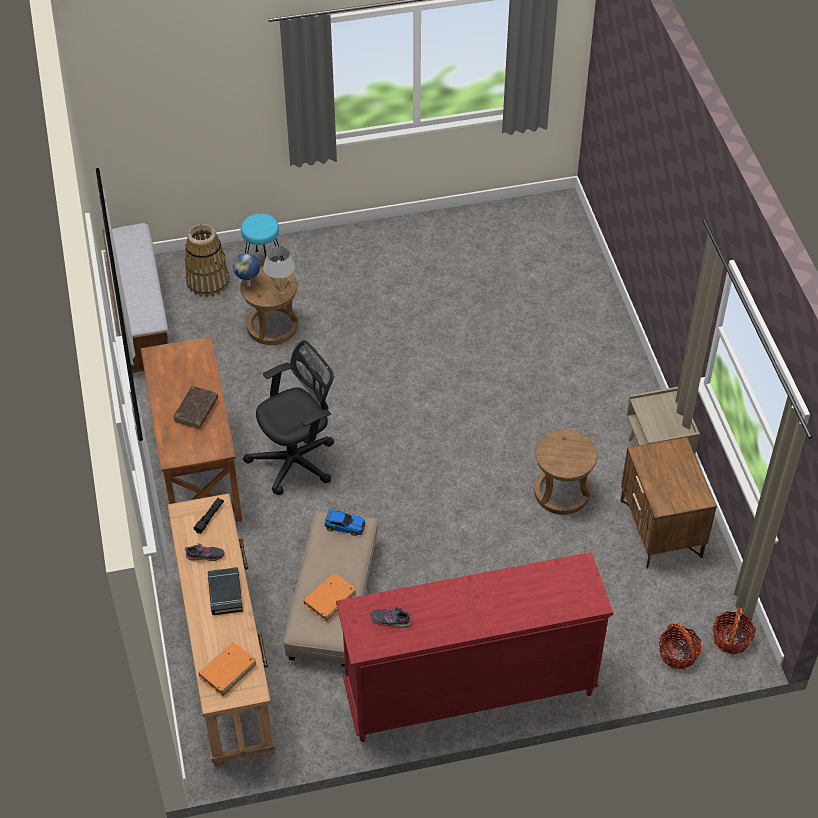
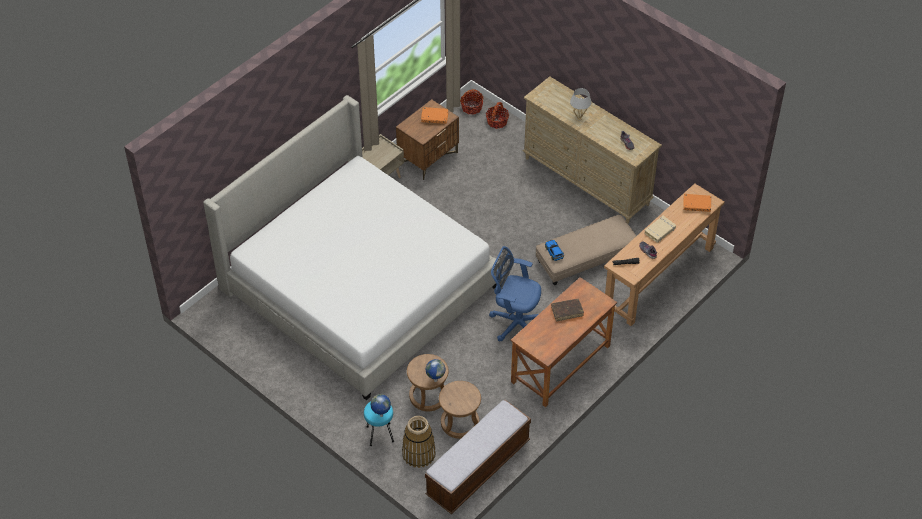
camera: 125 degrees left, 0 degrees up
black book [208,567,243,615] -> beige book [644,216,676,243]
black office chair [243,340,334,495] -> blue office chair [489,246,541,341]
white table lamp [263,246,295,294] -> white table lamp moved to [570,88,592,121]
orange book [303,573,356,622] -> orange book moved to [421,107,448,124]
red dresser [336,552,614,742] -> beige dresser [523,76,662,224]
brown stool [534,430,597,515] -> brown stool moved to [439,381,481,439]
none -> bed [203,95,498,400]
none -> globe [371,394,391,417]

